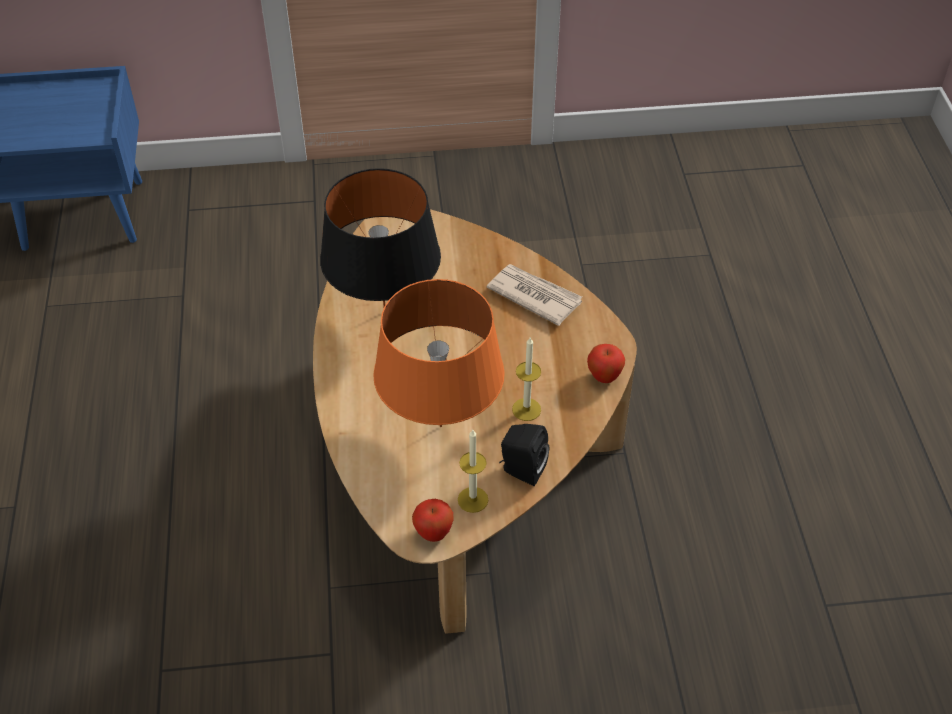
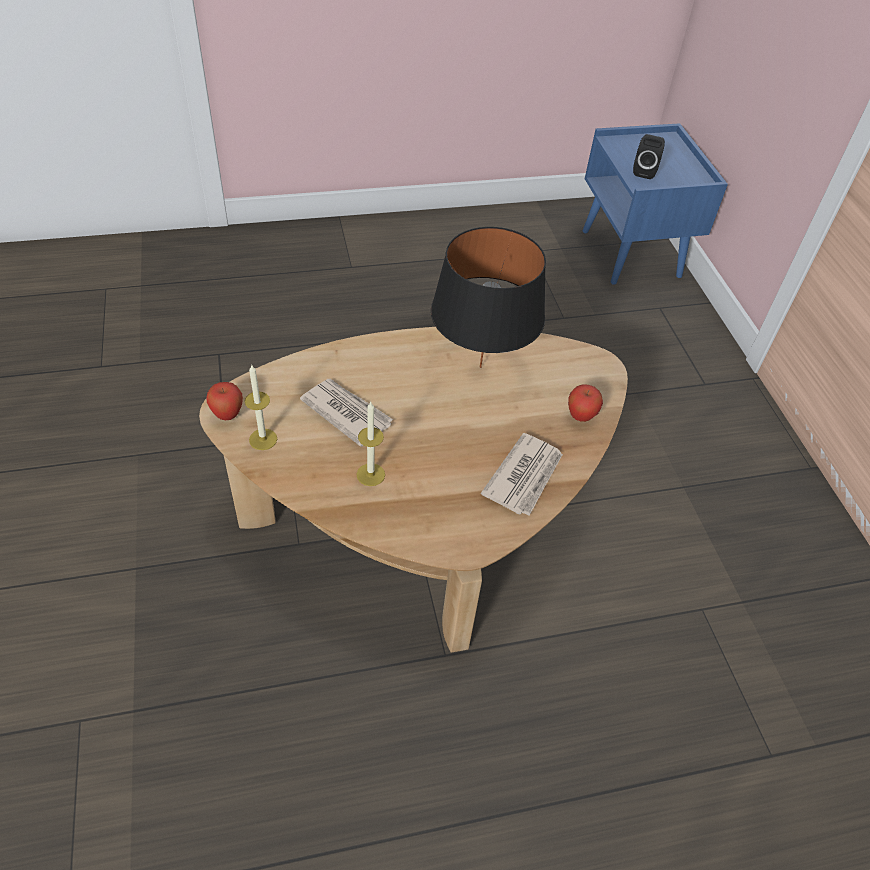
camera: 80 degrees right, 0 degrees up
orange table lamp [373,279,505,427] -> newspaper [300,379,393,447]
black speaker [499,424,549,486] -> black speaker moved to [633,134,665,179]
apple [587,344,625,383] -> apple moved to [568,384,603,422]

